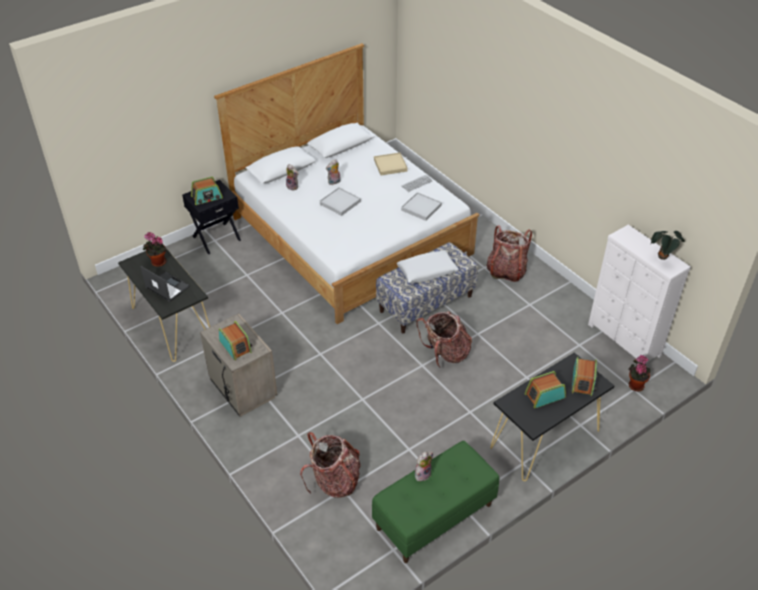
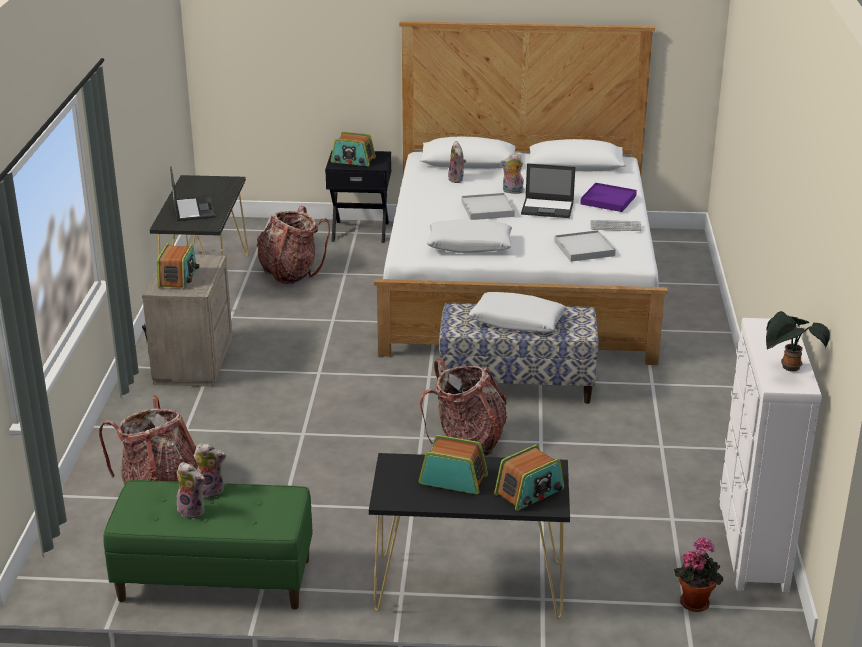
camera: 40 degrees right, 15 degrees down
potted plant [143,232,166,267] -> none
beige tray [374,153,408,175] -> purple tray [580,183,637,212]
backpack [486,225,532,282] -> backpack moved to [257,206,330,285]
none -> plush toy [177,462,206,519]
none -> white pillow [427,220,512,253]
none -> laptop [521,164,575,218]

